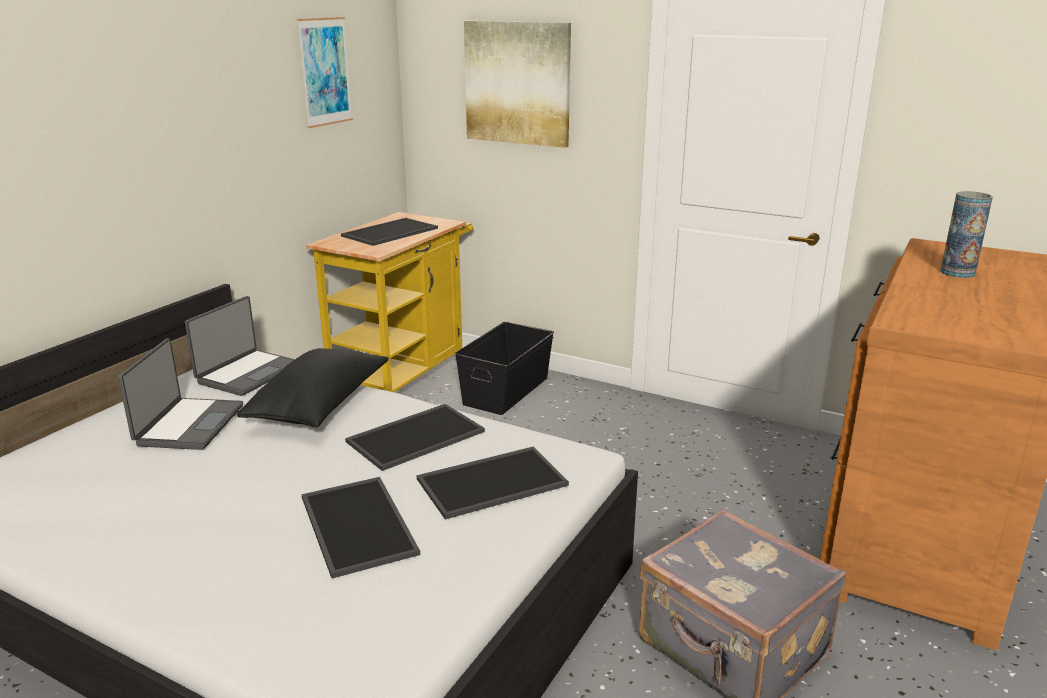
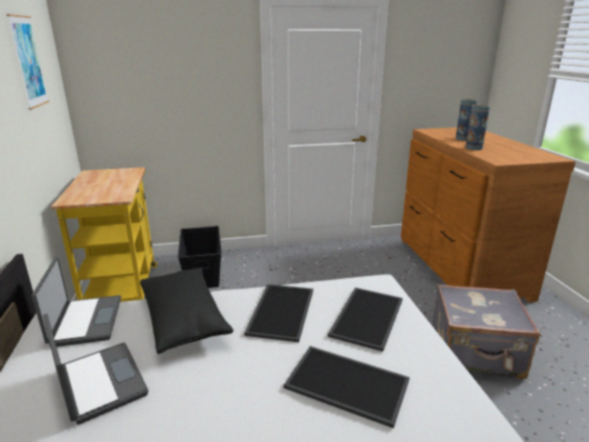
camera: 40 degrees left, 0 degrees up
tray [341,218,438,246] -> none
picture [464,21,571,148] -> none
none -> vase [465,105,490,150]

